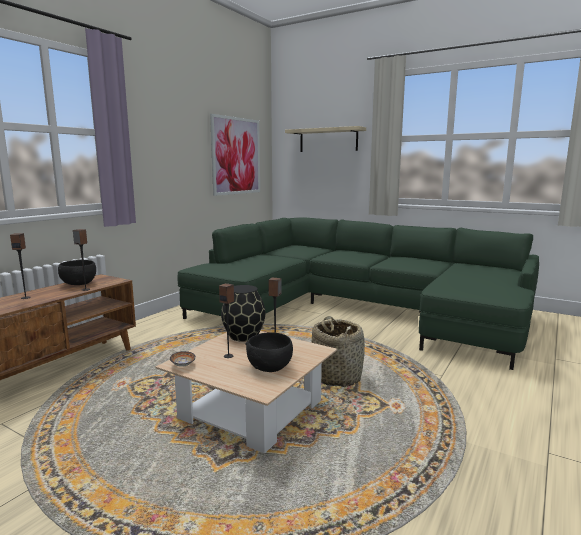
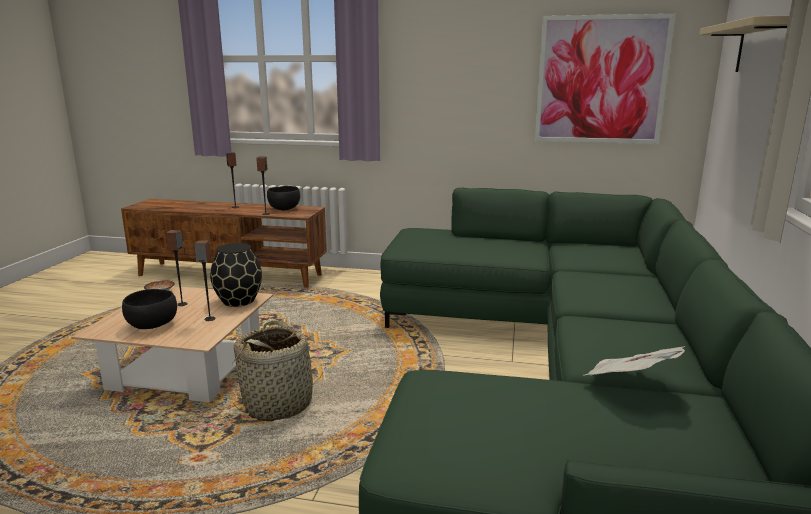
camera: 70 degrees right, 5 degrees up
none -> newspaper [583,346,685,376]

